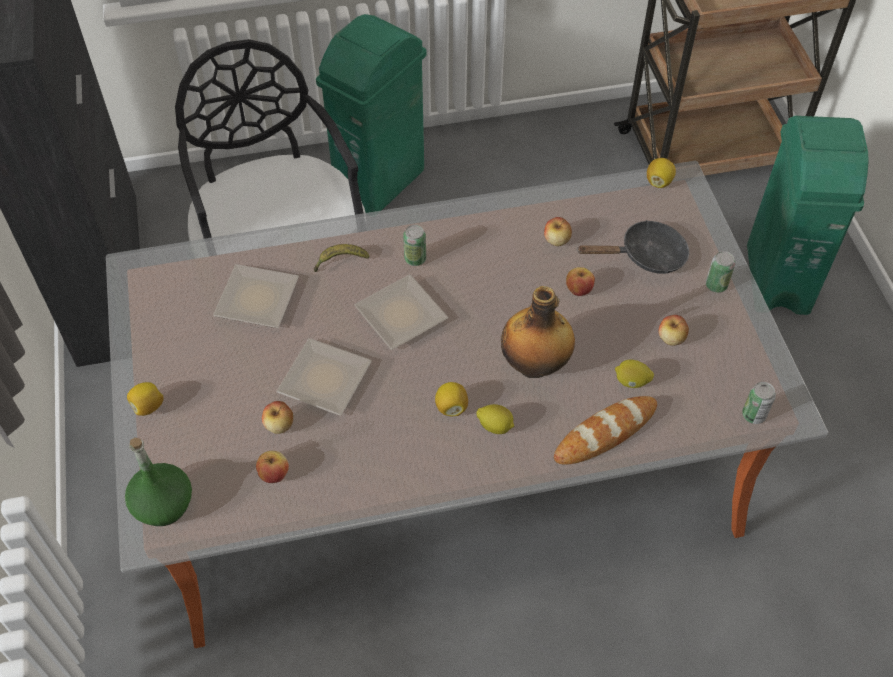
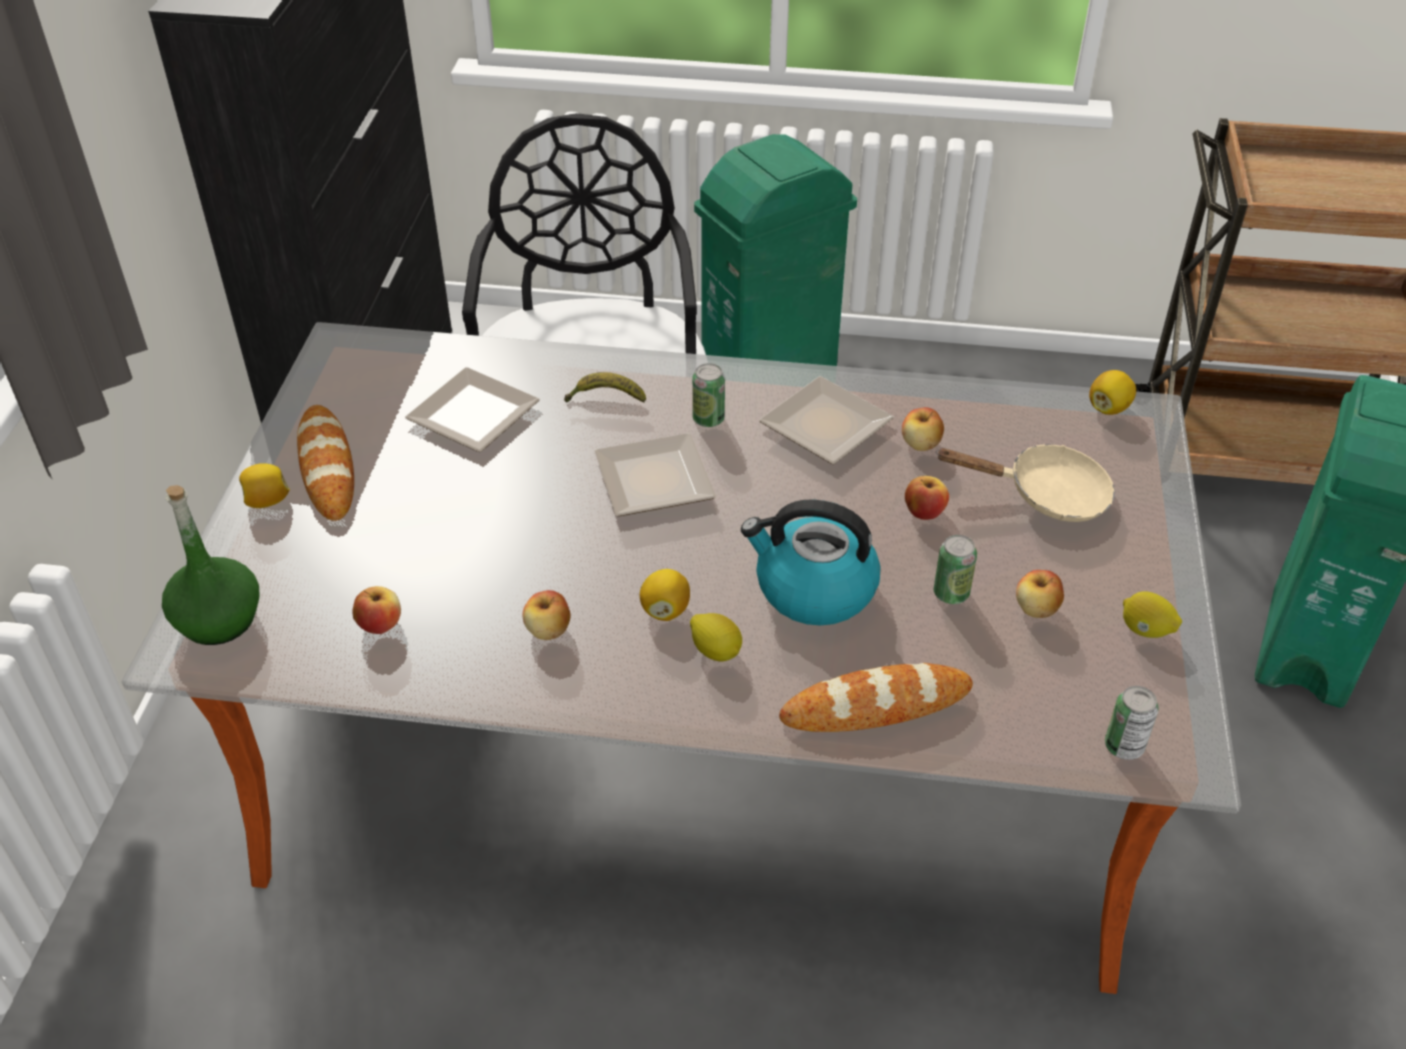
camera: 20 degrees right, 10 degrees down
apple [262,401,293,434] -> apple moved to [522,590,571,640]
plate [276,338,372,416] -> plate moved to [759,376,894,464]
bottle [501,286,575,378] -> kettle [741,500,880,626]
black frying pan [577,220,689,274] -> beige frying pan [936,444,1115,522]
lemon [615,360,654,388] -> lemon moved to [1123,591,1182,638]
can [706,251,735,293] -> can moved to [934,535,977,604]
none -> bread [297,405,354,521]

